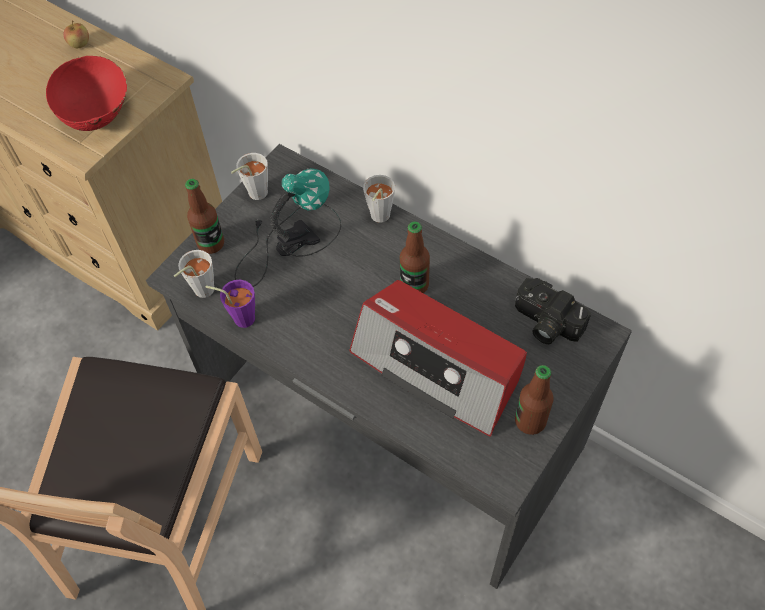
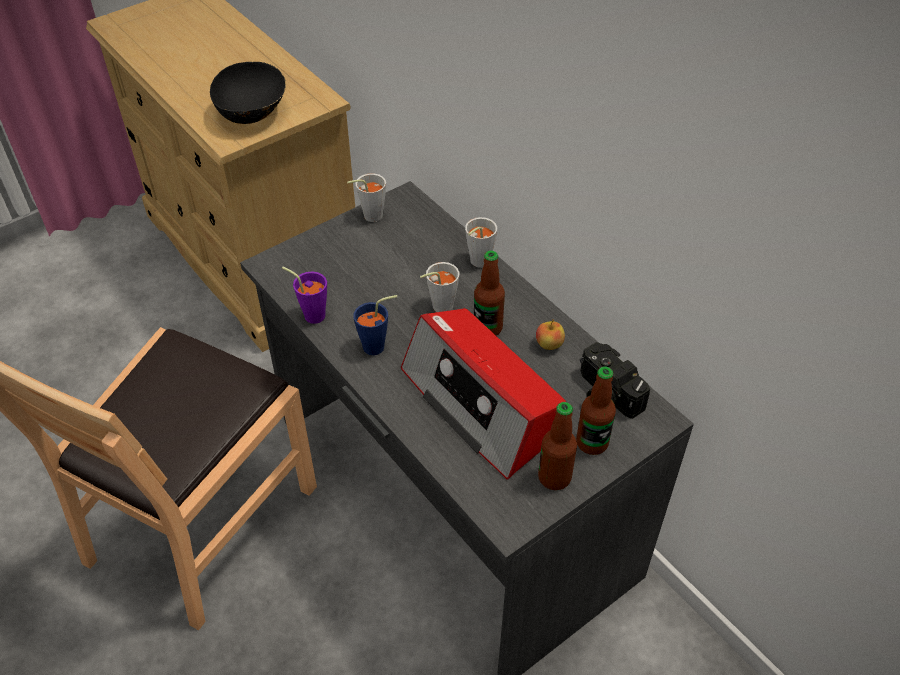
camera: 15 degrees right, 10 degrees down
red bowl [46,56,127,131] -> black bowl [210,62,286,124]
apple [63,21,89,48] -> apple moved to [536,320,565,350]
grey cup [174,250,214,298] -> grey cup moved to [420,262,459,312]
bottle [185,179,224,254] -> bottle moved to [576,367,616,455]
table lamp [235,168,341,287] -> none
none -> blue cup [353,295,397,355]

